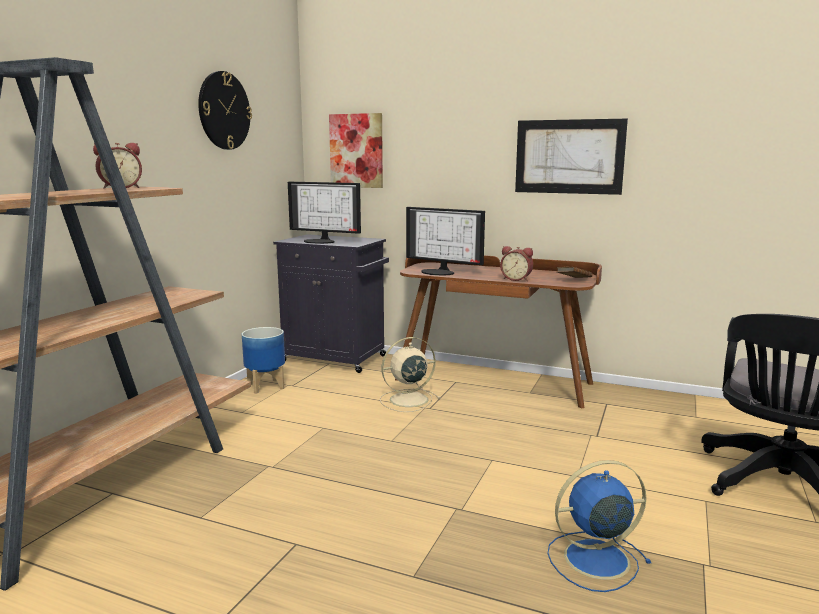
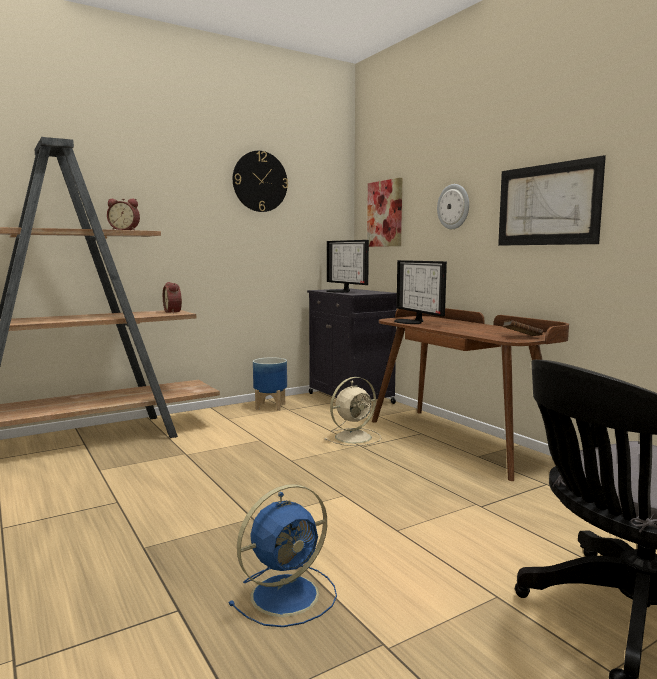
camera: 35 degrees right, 5 degrees down
beige fan [380,337,440,412] -> beige fan turned 135 degrees clockwise [324,377,382,446]
alarm clock [500,246,533,281] -> alarm clock moved to [163,282,182,313]
blue fan [547,460,652,592] -> blue fan turned 120 degrees clockwise [229,484,337,627]
none -> wall clock [437,184,469,229]

